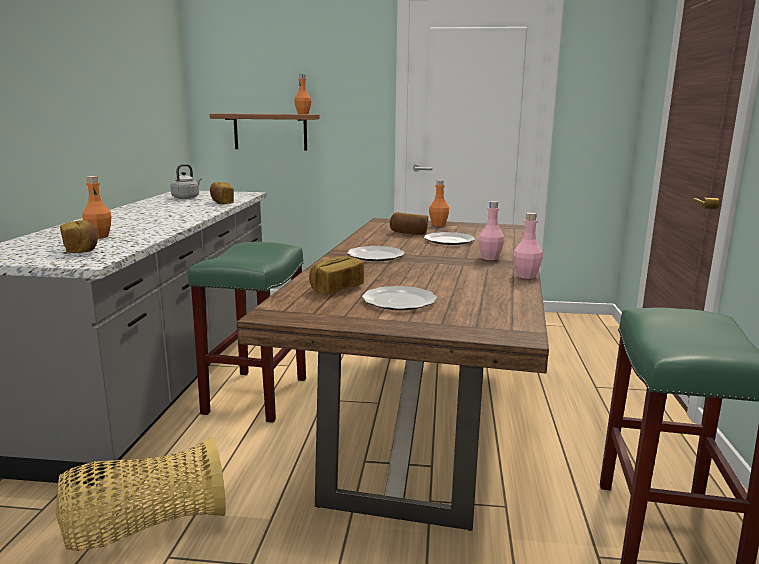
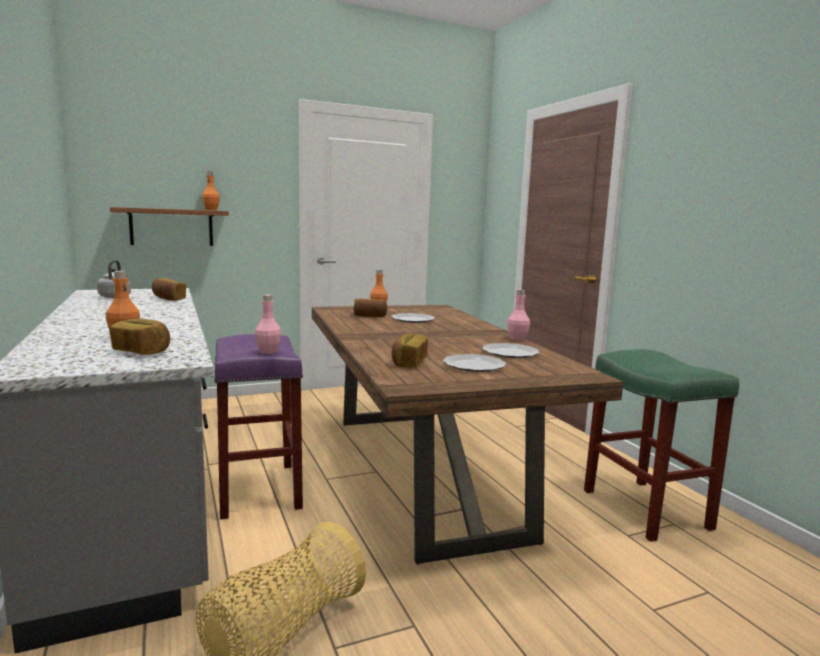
camera: 30 degrees left, 5 degrees down
green stool [188,242,306,423] -> purple stool [214,334,303,519]
plate [347,246,405,261] -> plate moved to [483,343,539,358]
pink bottle [478,201,504,260] -> pink bottle moved to [255,295,281,354]

